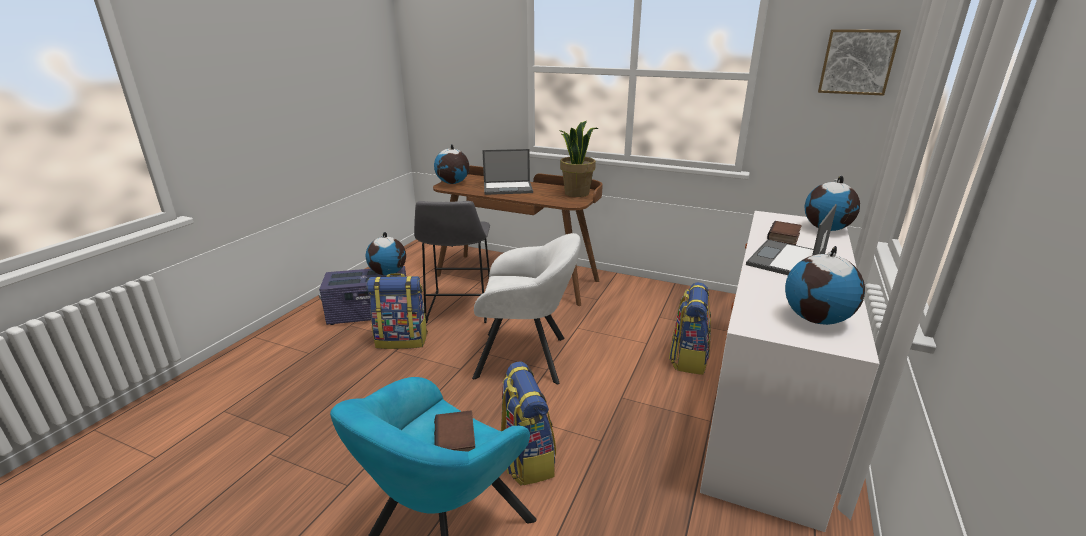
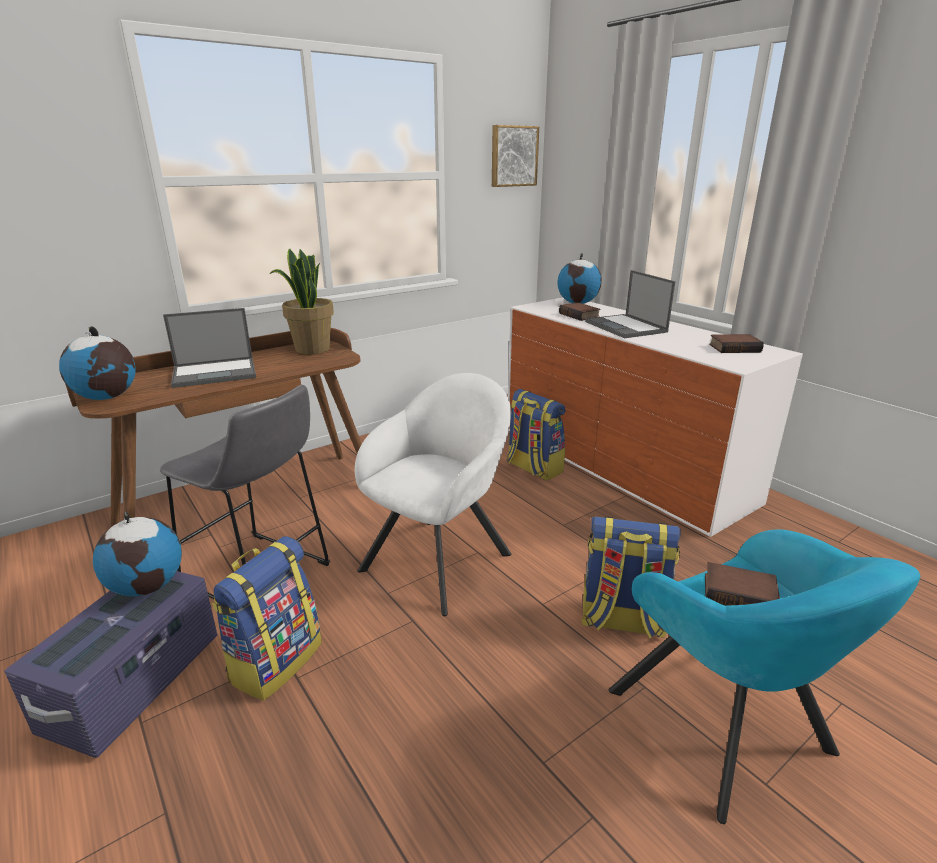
camera: 60 degrees left, 0 degrees up
laptop [482,149,533,195] -> laptop turned 45 degrees clockwise [163,308,256,388]
globe [785,246,865,325] -> book [709,334,764,353]

